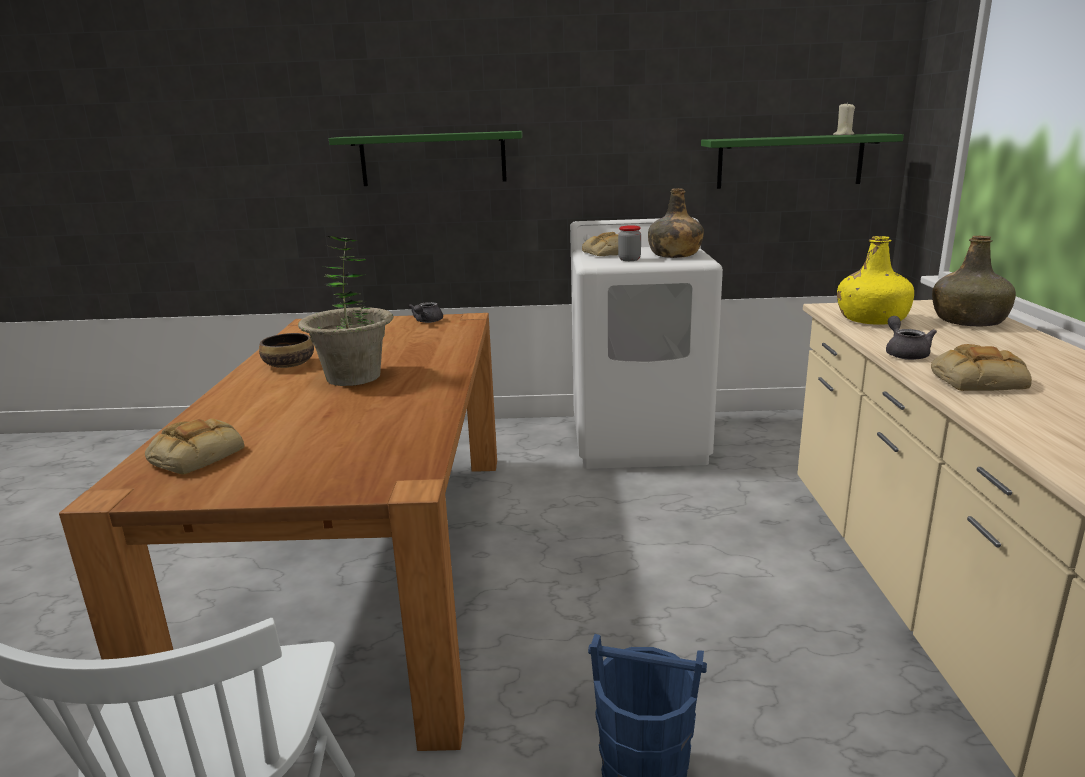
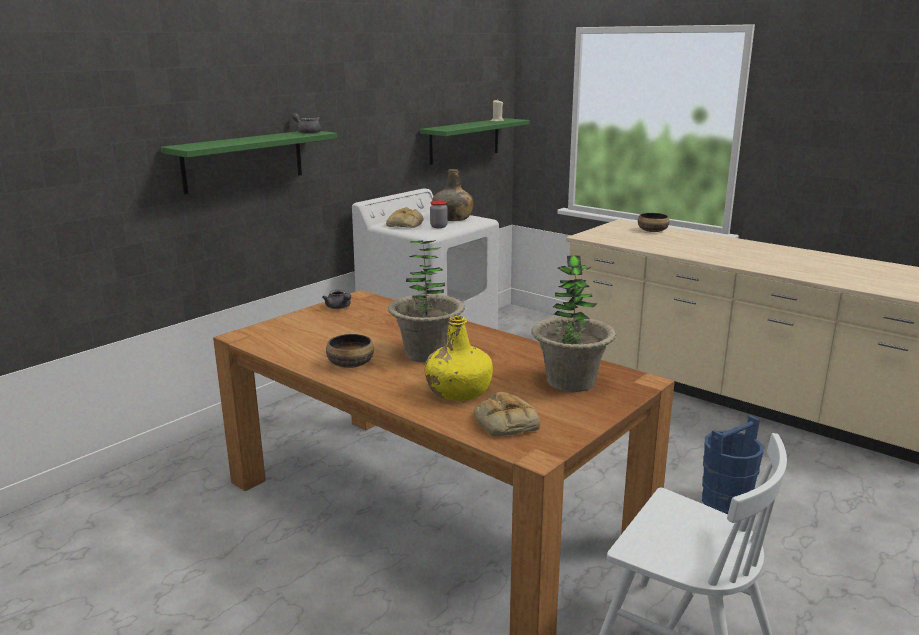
camera: 50 degrees left, 0 degrees up
yellow bottle [837,236,914,325] -> yellow bottle moved to [424,316,493,401]
grey teapot [886,316,937,360] -> grey teapot moved to [292,113,321,134]
bread [931,344,1032,391] -> none
green bottle [932,236,1016,326] -> bowl [638,213,669,232]
none -> potted plant [531,256,616,392]

